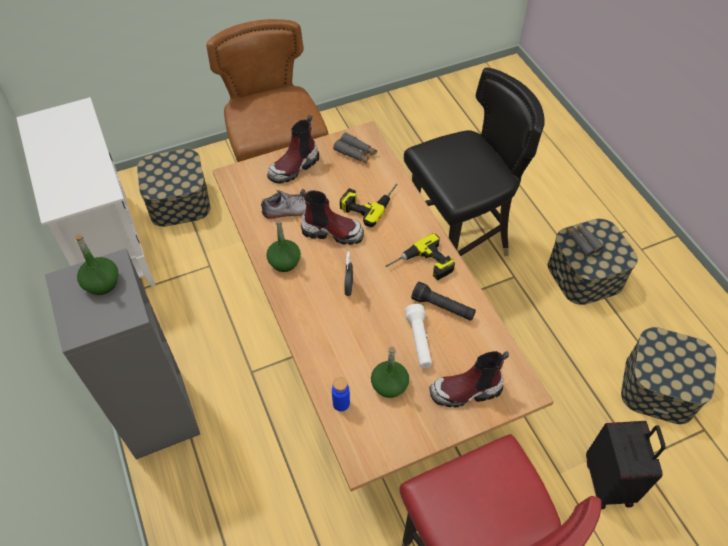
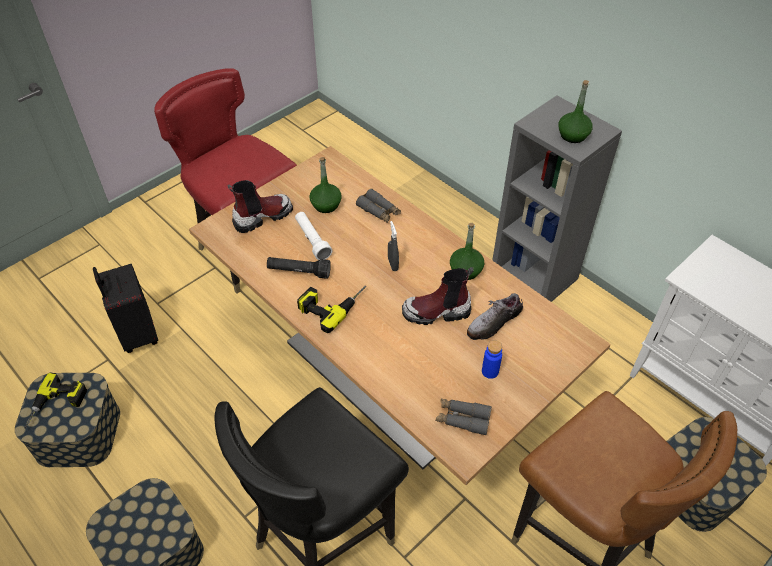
camera: 160 degrees right, 5 degrees down
boot [267,114,319,184] -> none
blue bottle [332,377,350,411] -> blue bottle moved to [482,340,502,379]
power drill [340,184,398,227] -> power drill moved to [24,372,87,429]
grey binoculars [567,223,605,257] -> grey binoculars moved to [356,189,401,223]

